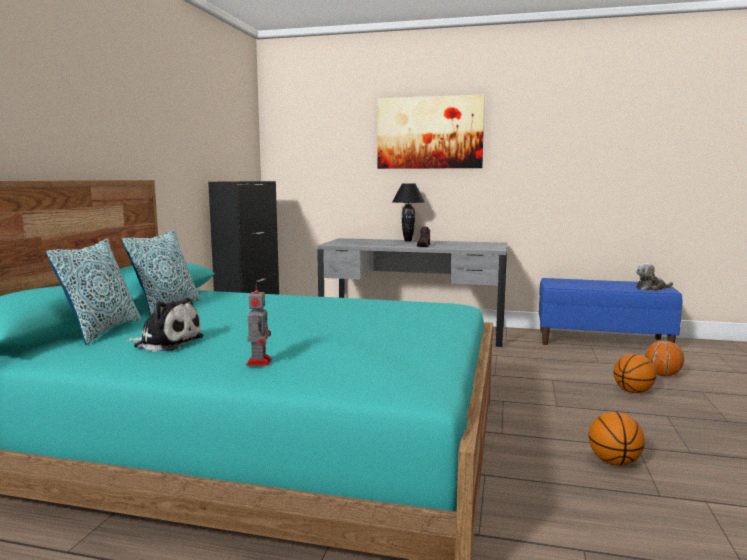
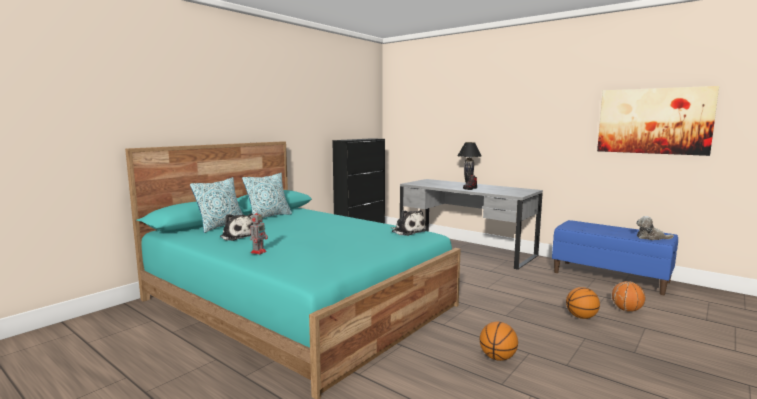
camera: 25 degrees right, 0 degrees up
picture [377,95,485,169] -> picture moved to [597,86,719,156]
none -> plush toy [392,210,426,236]

